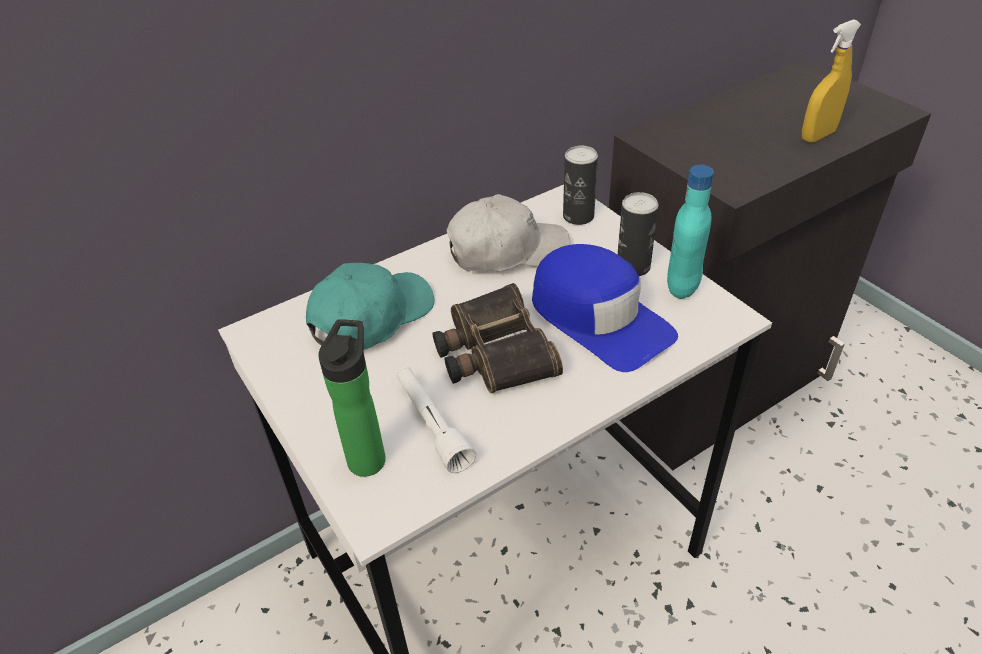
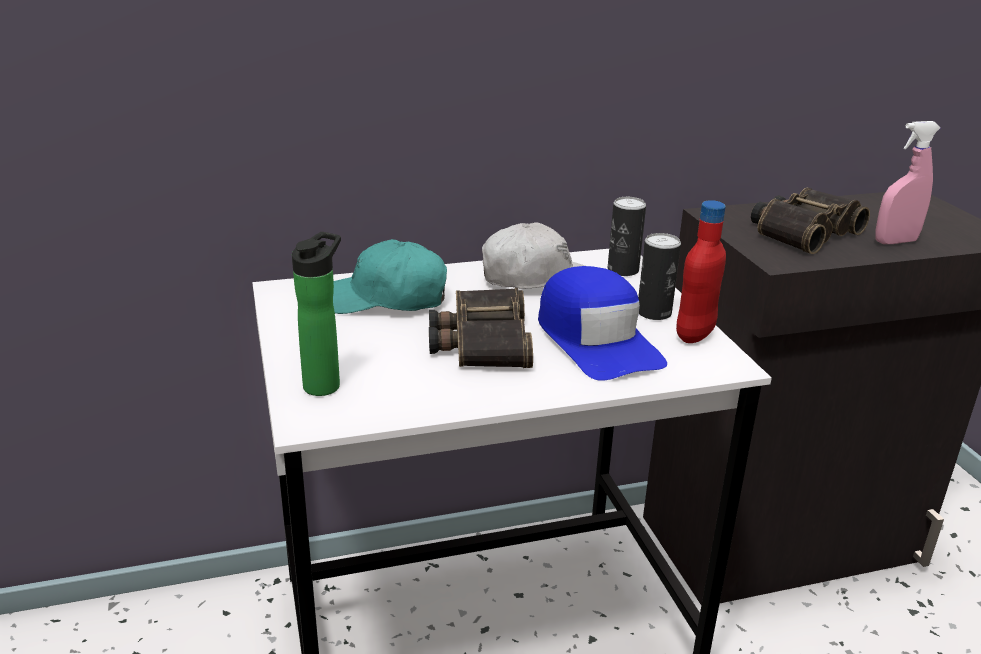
camera: 15 degrees right, 15 degrees down
turquoise cap [306,263,435,350] -> turquoise cap turned 150 degrees counterclockwise [333,239,447,314]
white flashlight [396,366,476,473] -> none
turquoise bottle [667,165,714,299] -> red bottle [676,200,726,343]
yellow spray bottle [802,19,861,142] -> pink spray bottle [875,121,941,244]
none -> binoculars [751,188,870,254]

